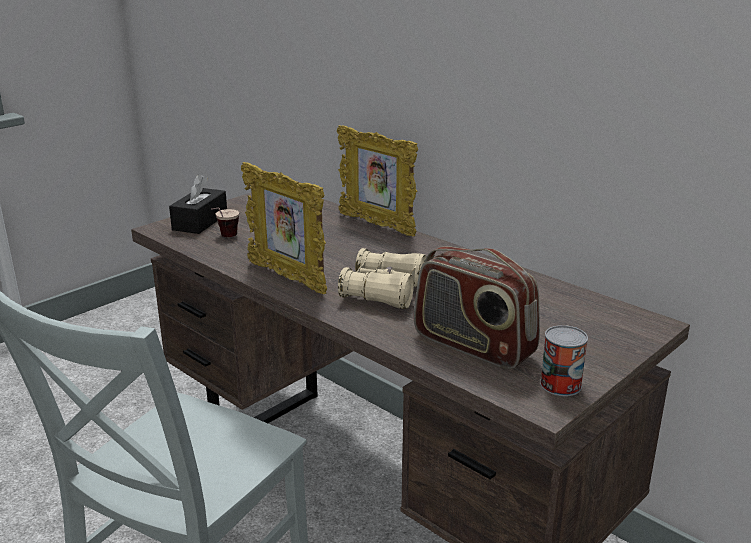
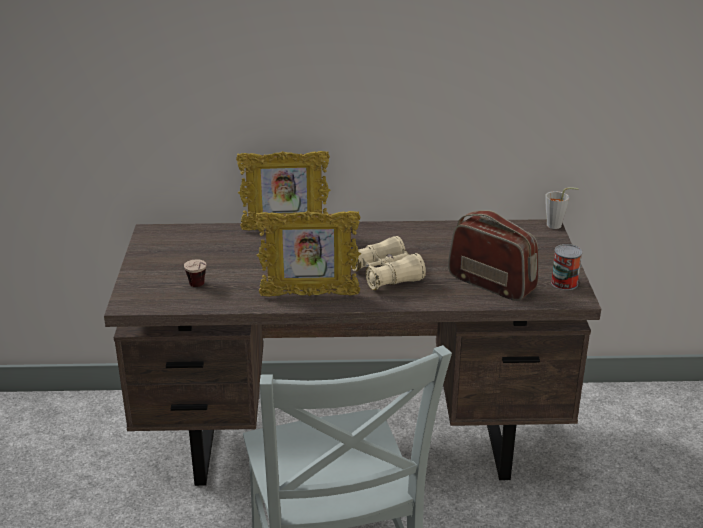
camera: 45 degrees left, 5 degrees up
black tissue box [169,174,227,234] -> none
radio [414,246,540,369] -> radio turned 135 degrees counterclockwise [448,210,539,301]
none -> grey cup [546,187,579,229]

